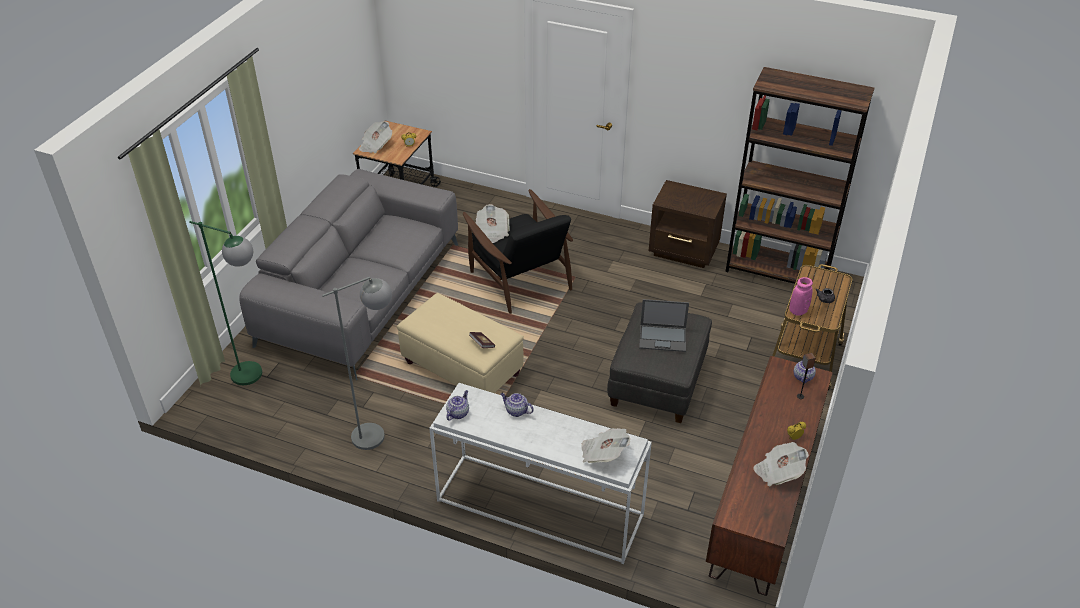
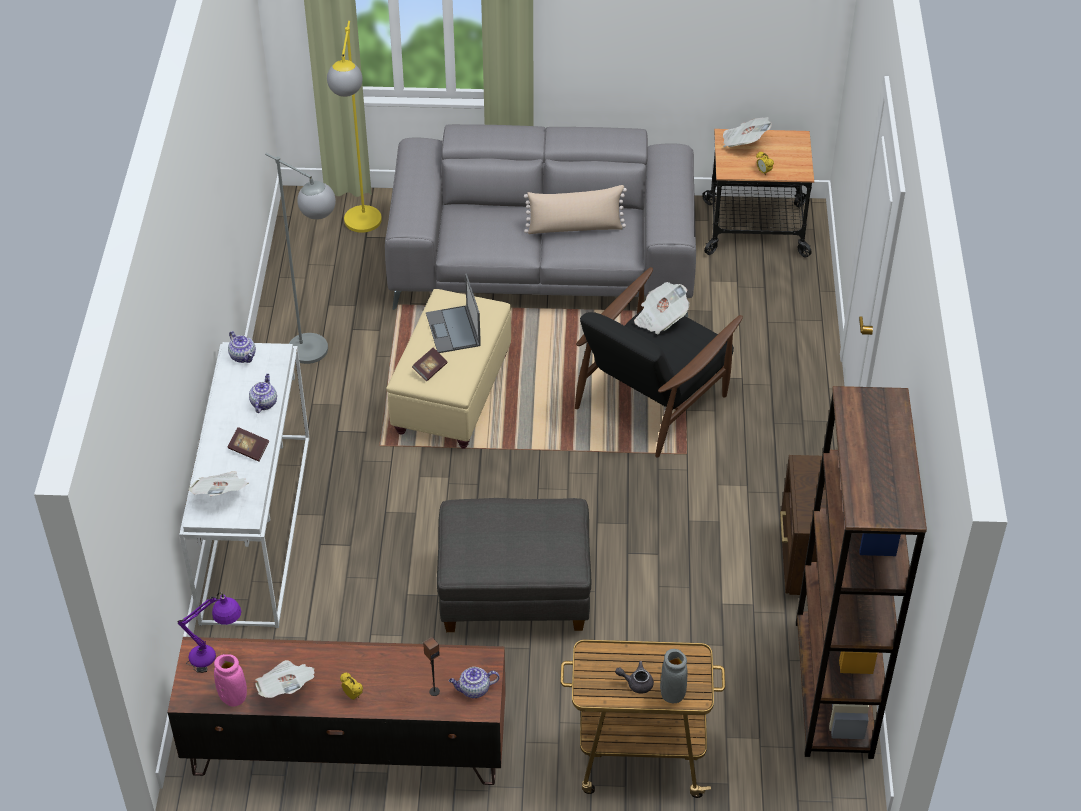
camera: 70 degrees right, 5 degrees up
green floor lamp [189,221,262,385] -> yellow floor lamp [327,21,382,233]
teapot [446,390,469,421] -> teapot turned 45 degrees clockwise [228,331,256,363]
laptop [639,299,689,352] -> laptop moved to [426,274,481,353]
pink vase [790,277,813,316] -> pink vase moved to [214,654,247,707]
none -> purple table lamp [177,593,241,673]
none -> book [228,427,269,462]
none -> beige pillow [524,185,627,234]
none -> grey vase [660,649,687,703]

